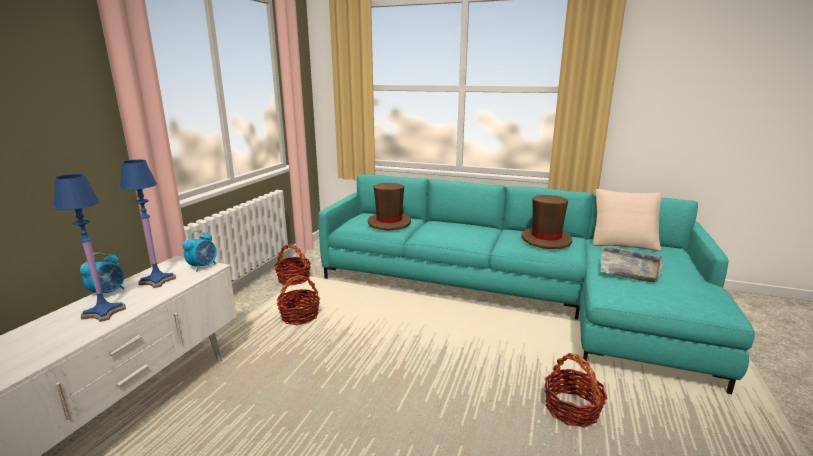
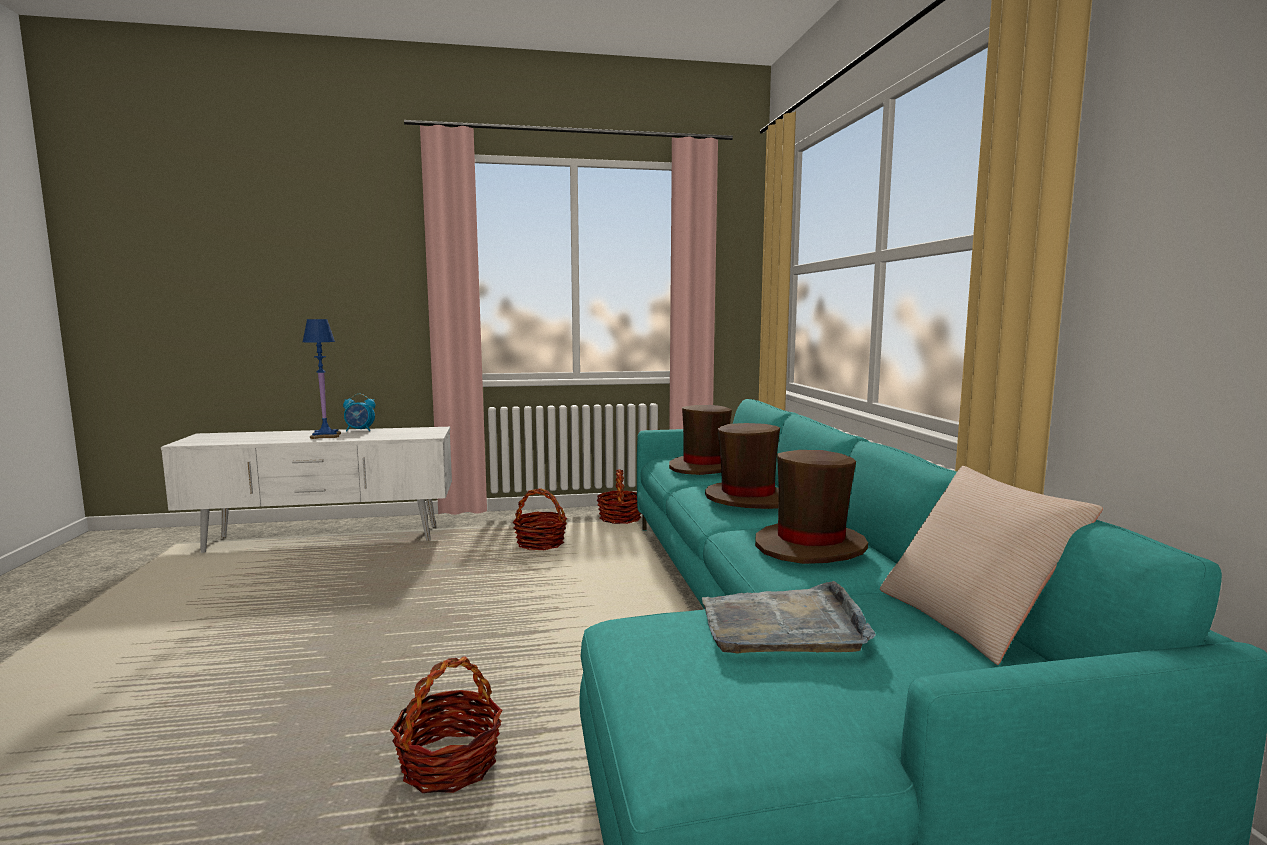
camera: 60 degrees right, 10 degrees down
blue table lamp [120,160,176,288] -> none
alarm clock [183,231,217,272] -> none
none -> brown hat [705,423,780,509]

